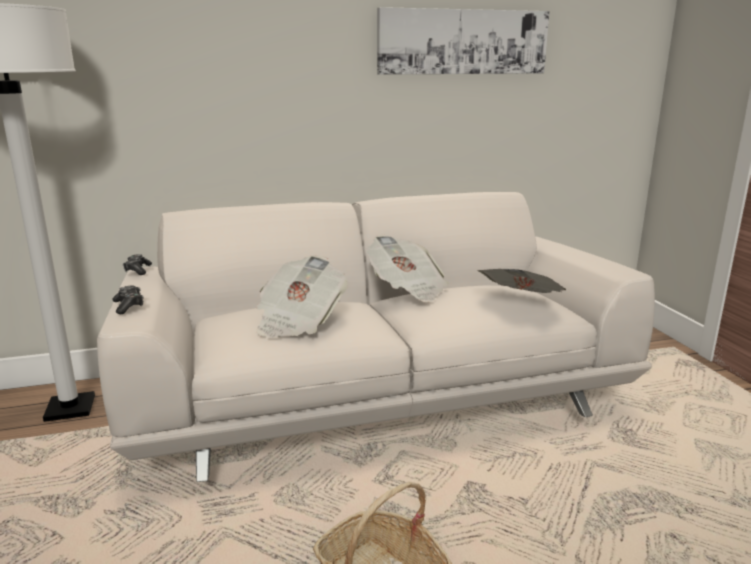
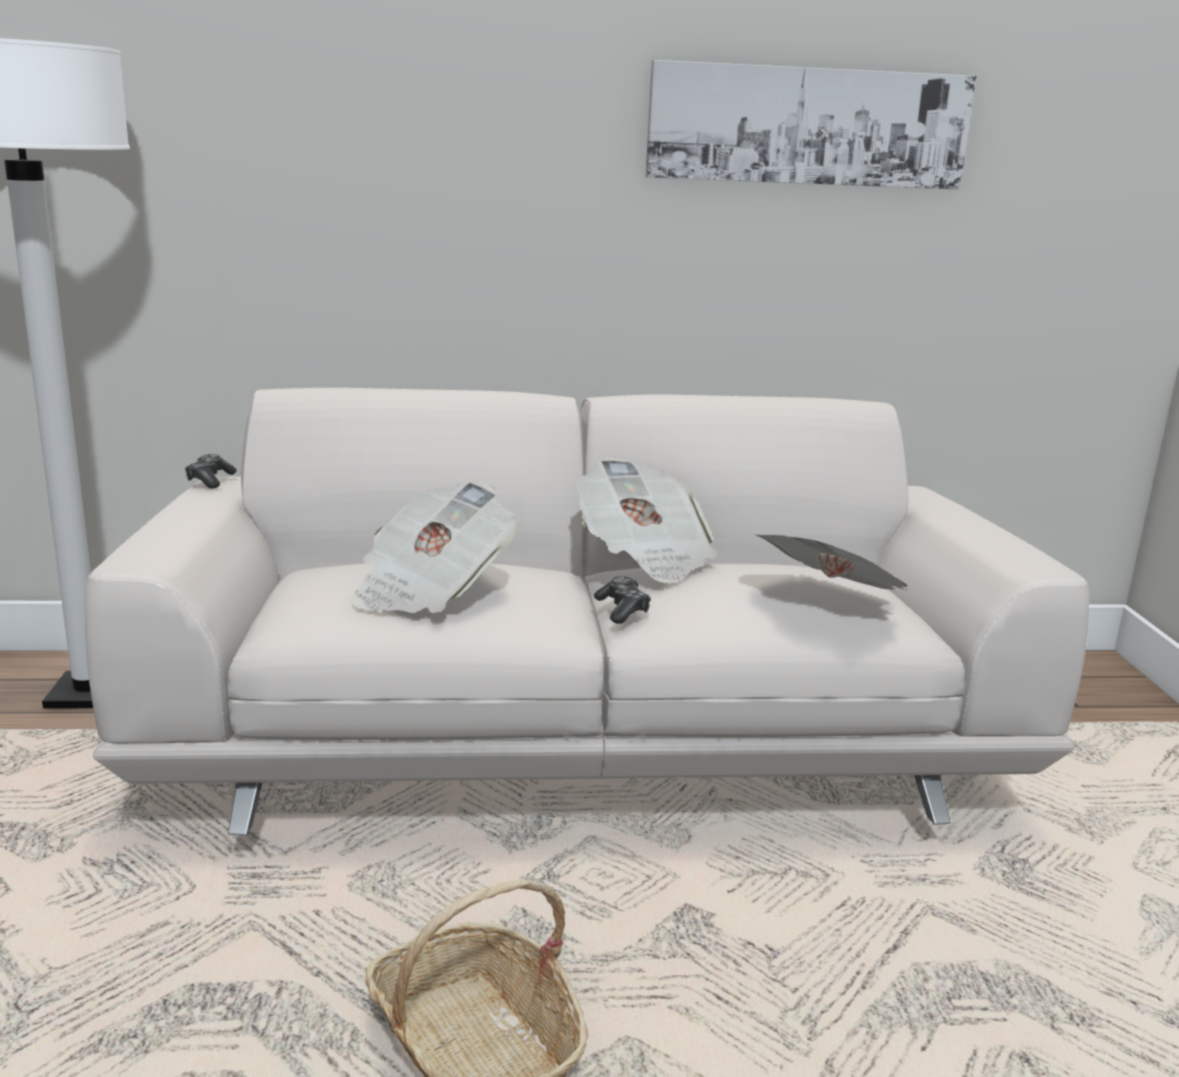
camera: 10 degrees right, 0 degrees up
game controller [112,286,144,314] -> game controller moved to [594,576,651,624]

